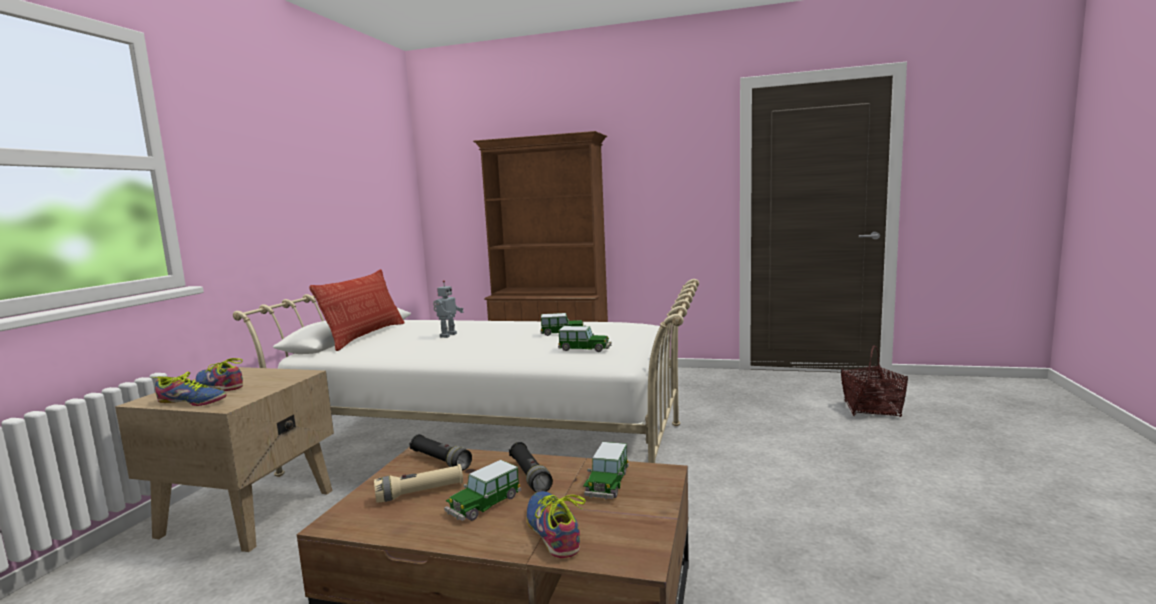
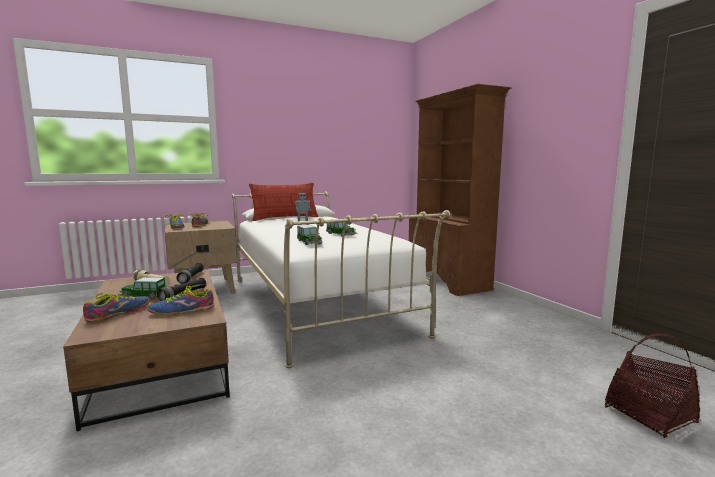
camera: 50 degrees right, 0 degrees up
toy car [583,442,629,500] -> shoe [147,284,214,315]

